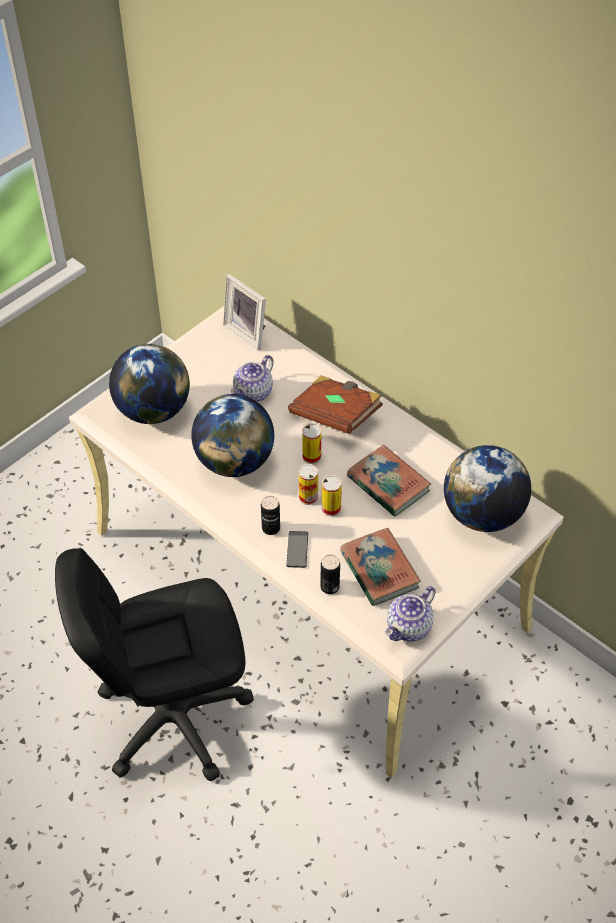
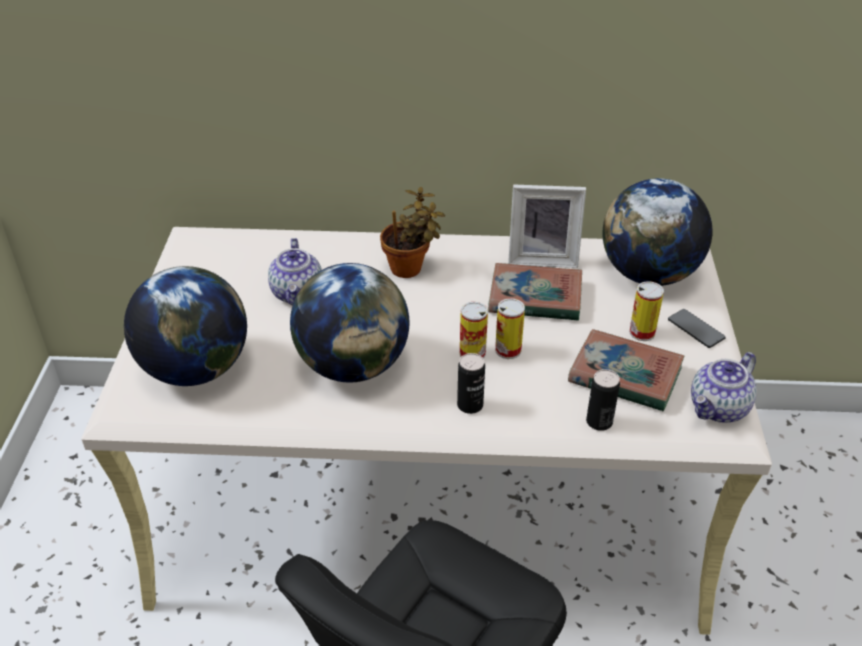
camera: 40 degrees left, 10 degrees down
picture frame [223,274,266,350] -> picture frame moved to [508,184,586,268]
phone [287,531,308,568] -> phone moved to [668,309,726,348]
brown book [288,375,383,434] -> potted plant [380,187,445,278]
can [302,423,321,464] -> can moved to [629,281,664,341]
teapot [385,586,436,642] -> teapot turned 45 degrees clockwise [691,352,757,423]

